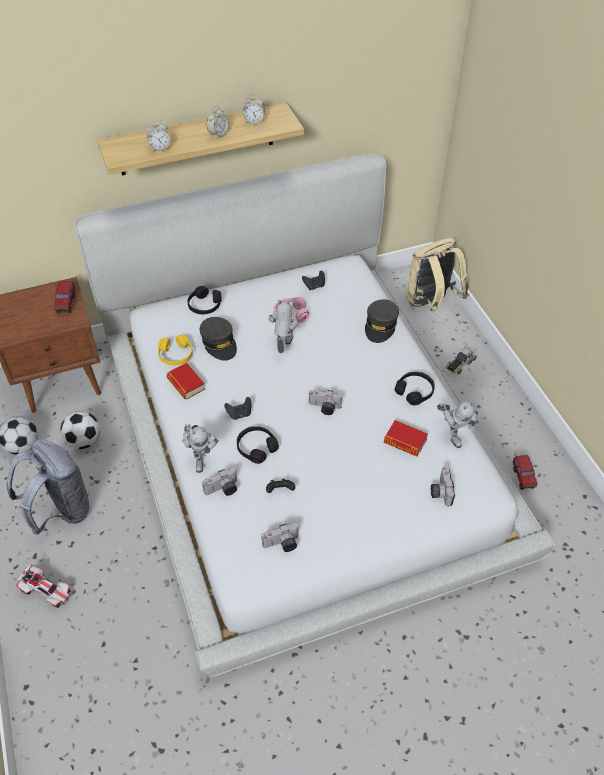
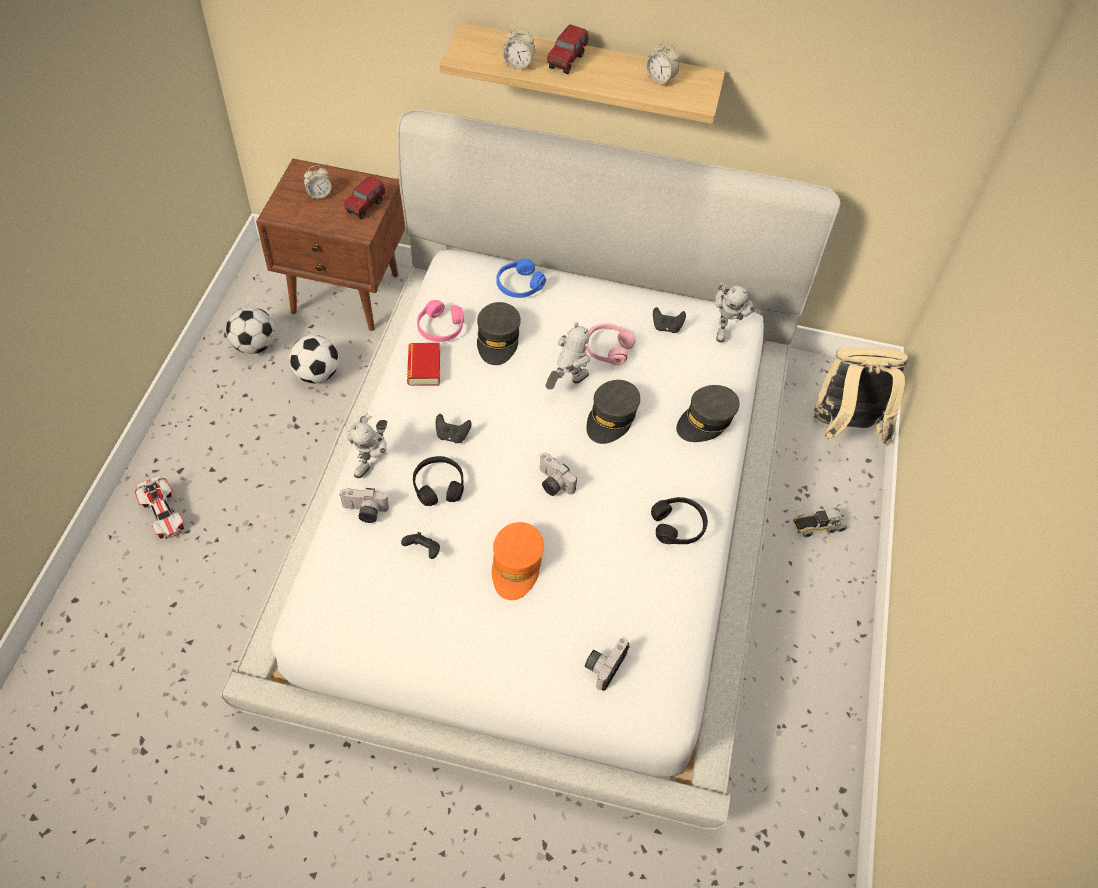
camera: 30 degrees right, 5 degrees up
grey backpack [7,440,89,535] -> none
yellow headphones [158,335,193,366] -> pink headphones [417,300,464,342]
black headphones [187,286,222,314] -> blue headphones [496,258,546,298]
alarm clock [206,106,229,138] -> alarm clock moved to [304,165,332,199]
camera [261,523,299,552] -> none
book [384,420,428,457] -> none
toy robot [437,401,478,448] -> toy robot moved to [714,282,755,343]
toy truck [513,455,537,490] -> toy truck moved to [547,24,589,74]
none -> orange cap [492,522,544,600]
none -> grey cap [586,380,640,444]

